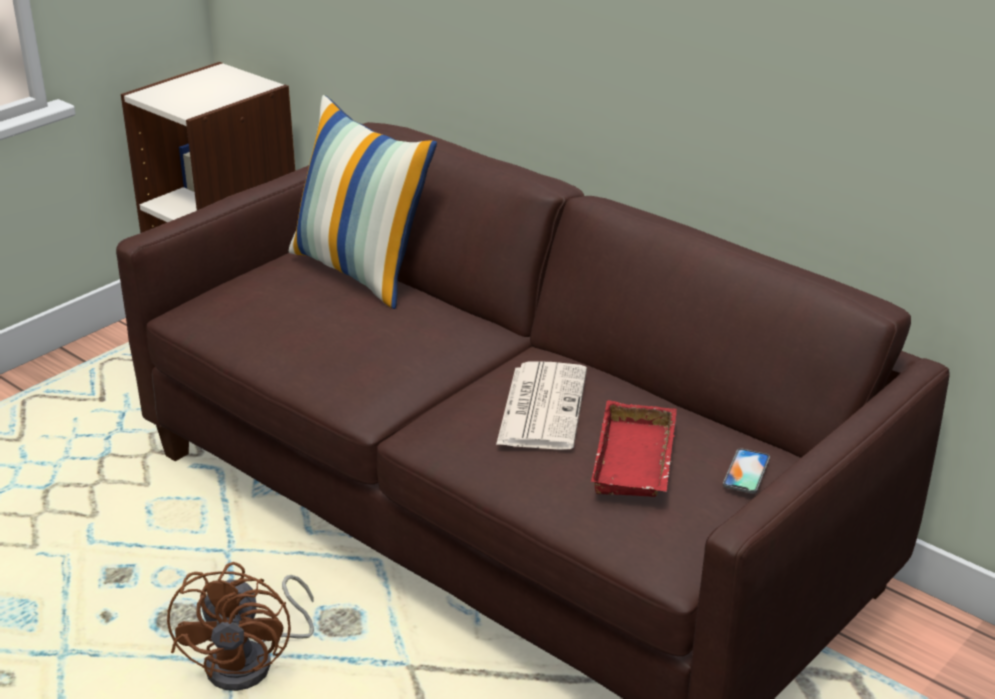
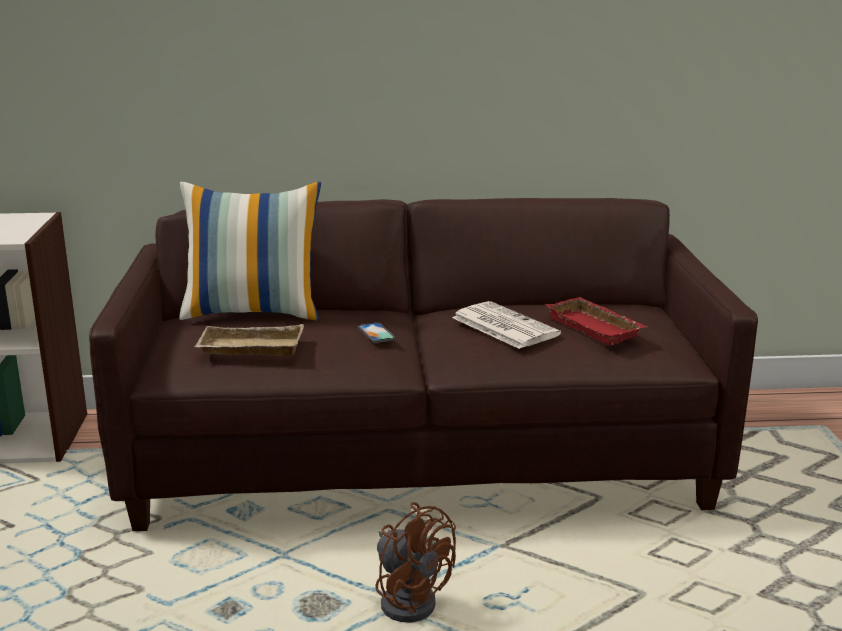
camera: 45 degrees left, 10 degrees down
phone [723,448,770,494] -> phone moved to [358,322,395,343]
none -> beige tray [195,324,304,356]

